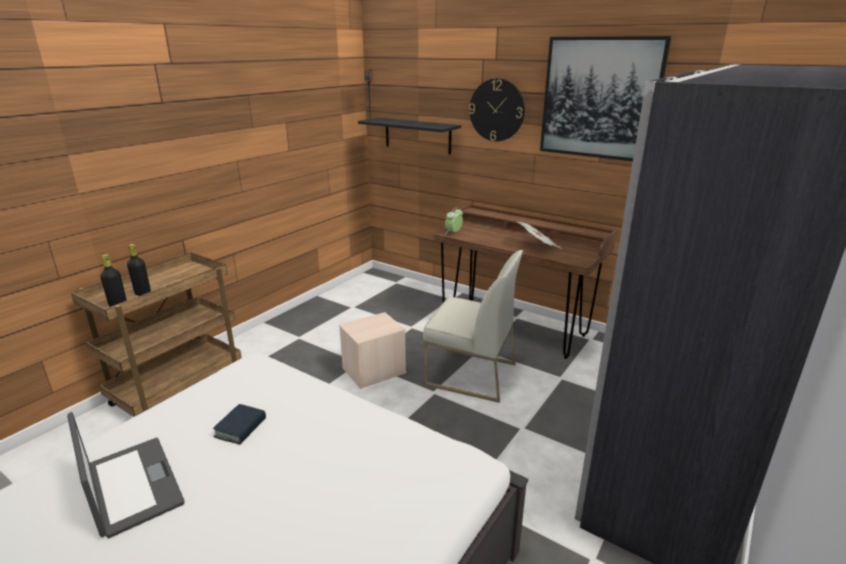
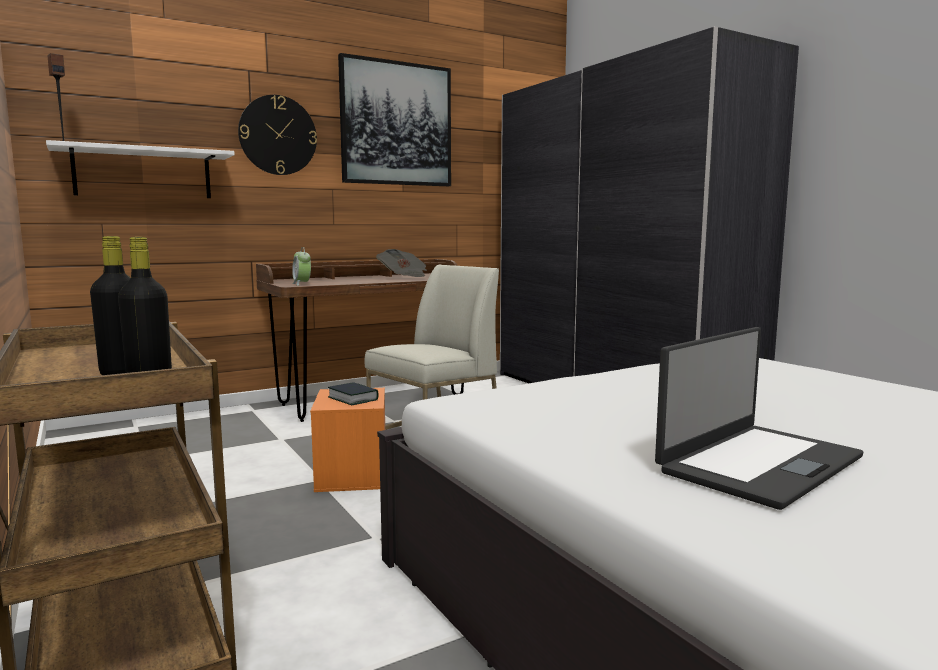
camera: 65 degrees left, 15 degrees down
laptop [67,412,184,538] -> laptop turned 150 degrees clockwise [655,327,864,510]
book [213,404,266,445] -> book moved to [328,382,379,405]
beige storage box [339,312,406,389] -> orange storage box [310,388,385,492]
black shelf [358,118,461,155] -> white shelf [46,140,235,198]

